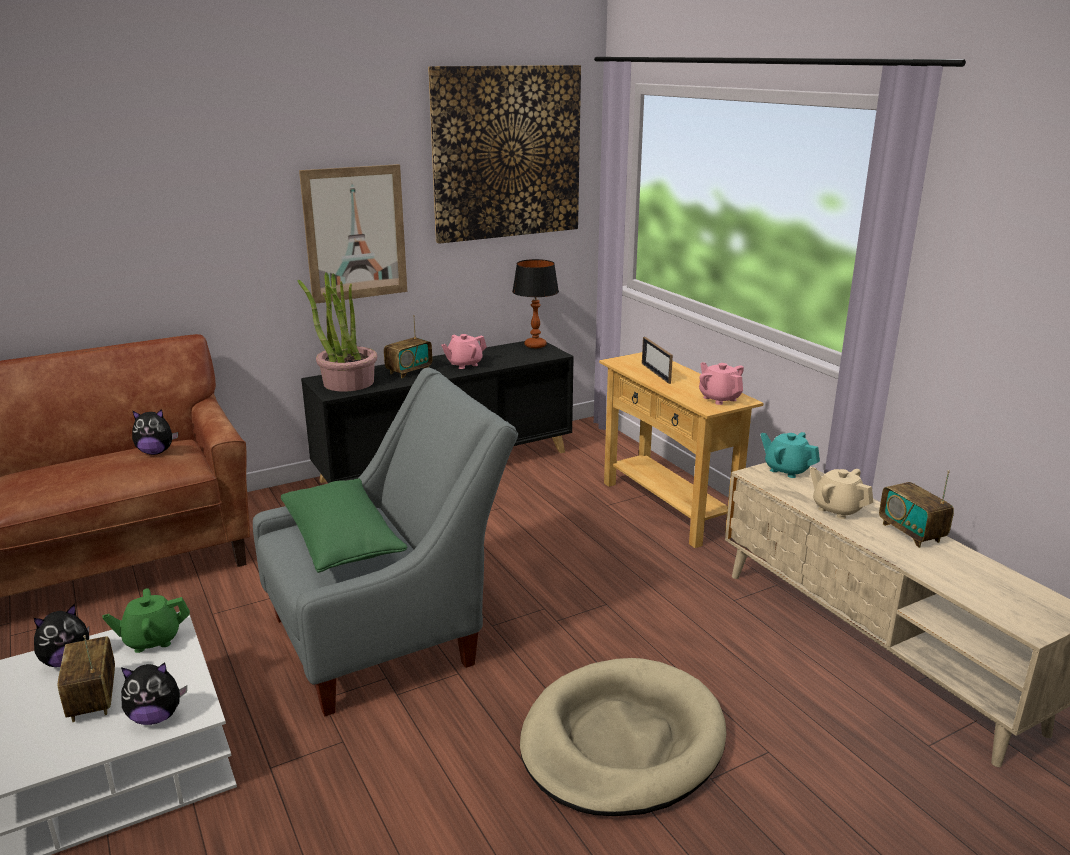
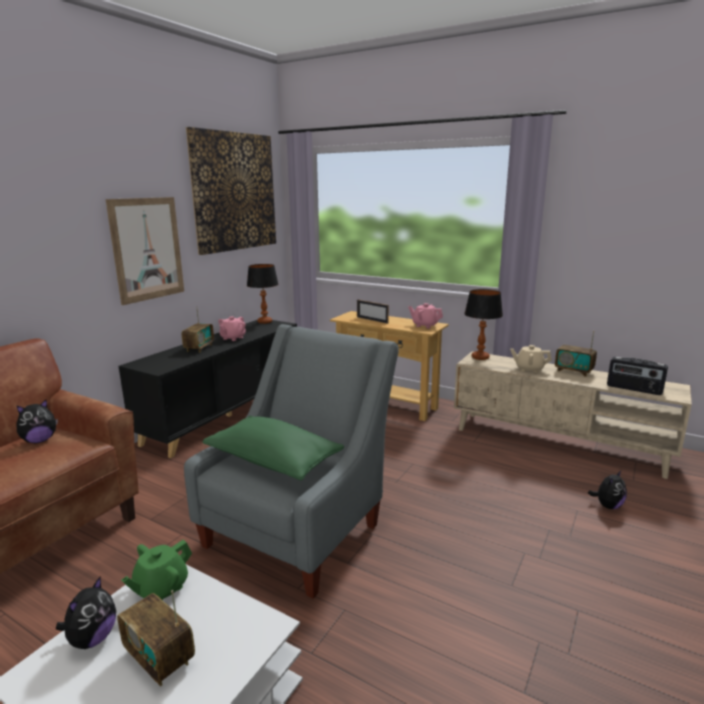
camera: 30 degrees left, 5 degrees down
plush toy [121,663,187,725] -> plush toy moved to [588,471,627,509]
potted plant [298,272,377,392] -> none
beige dog bed [520,658,726,816] -> none
turquoise teapot [760,432,820,478] -> table lamp [464,289,503,360]
none -> radio [607,357,668,395]

